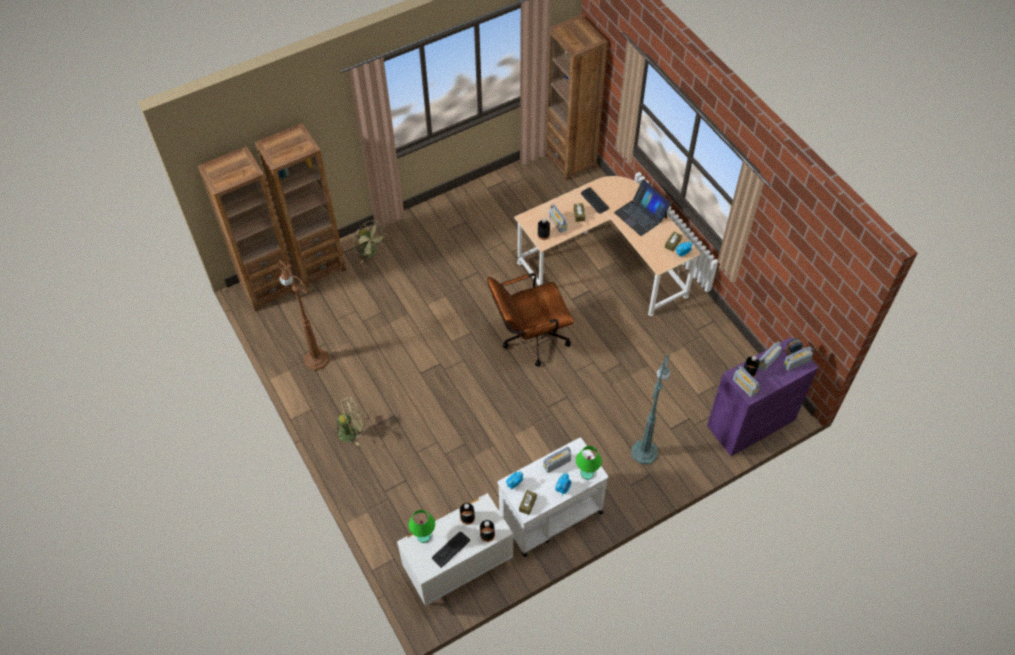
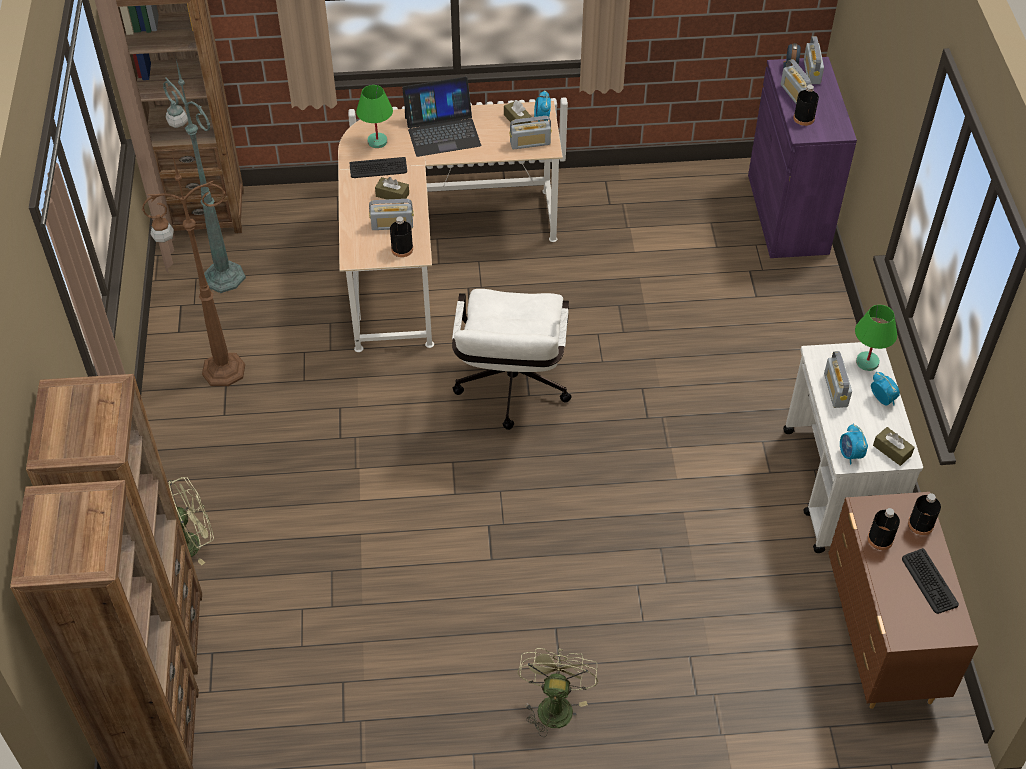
camera: 65 degrees left, 5 degrees down
brown floor lamp [278,255,330,371] -> brown floor lamp moved to [142,153,245,386]
white dresser [397,493,513,606] -> brown dresser [828,492,979,709]
green table lamp [409,510,435,543] -> green table lamp moved to [356,85,393,148]
brown office chair [487,273,574,366] -> white office chair [452,289,571,430]
green floor lamp [632,354,670,464] -> green floor lamp moved to [163,60,246,293]
radio [733,366,760,397] -> radio moved to [509,116,552,149]

